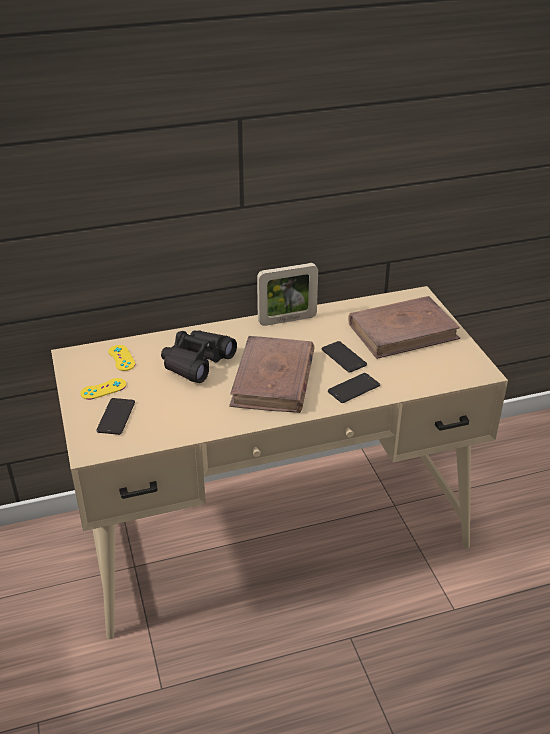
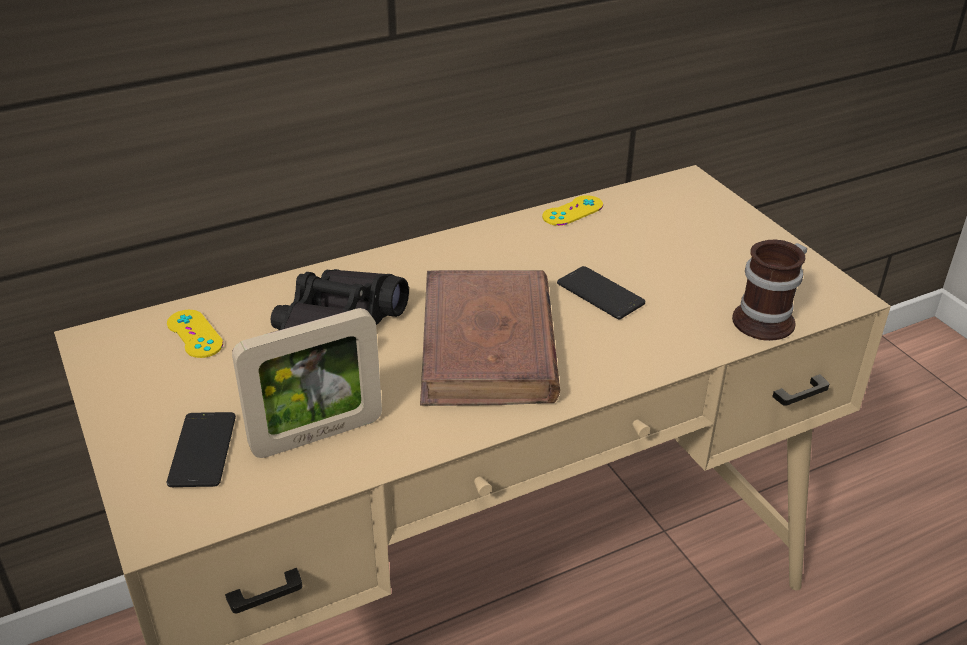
camera: 10 degrees left, 0 degrees up
yellow game controller [80,378,126,400] -> yellow game controller moved to [542,195,603,226]
picture frame [257,263,318,326] -> picture frame moved to [232,308,382,458]
phone [328,373,380,403] -> none
brown book [348,296,460,359] -> none
none -> mug [732,240,807,341]

